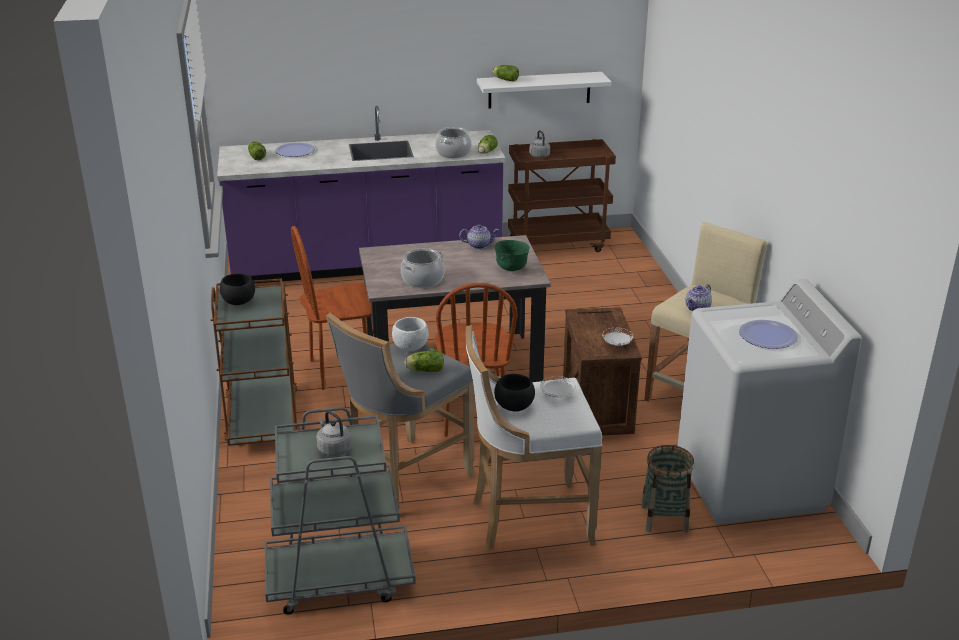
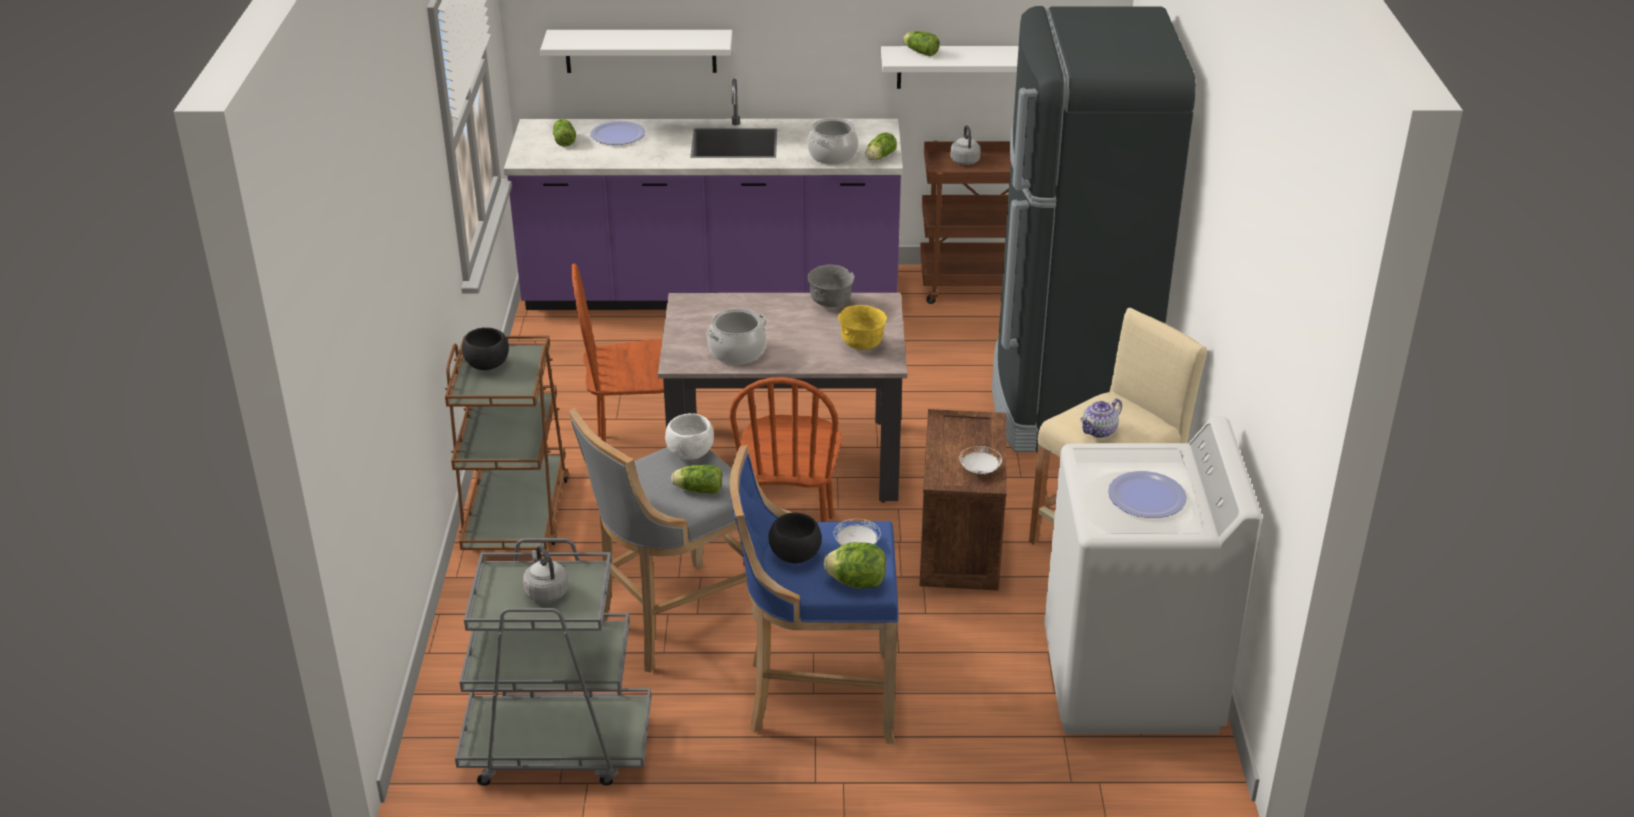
camera: 10 degrees right, 5 degrees up
teapot [459,224,499,249] -> grey bowl [808,264,854,307]
white stool [466,325,602,551] -> blue stool [730,445,898,743]
green bowl [494,240,530,271] -> yellow bowl [838,305,887,350]
basket [641,445,695,533] -> none
none -> white shelf [540,30,733,73]
none -> lettuce [824,542,886,589]
none -> black fridge [992,6,1196,452]

